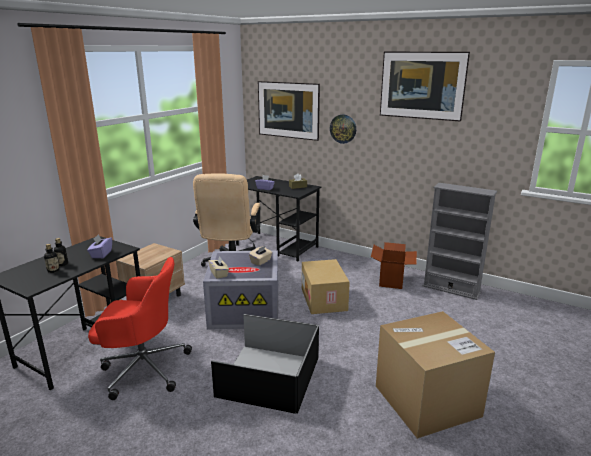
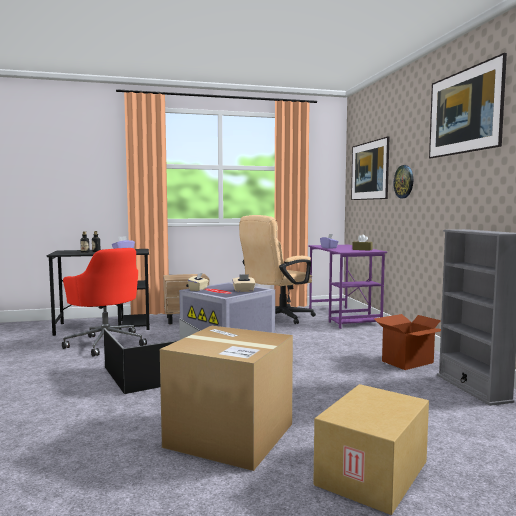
camera: 45 degrees right, 15 degrees down
black desk [236,176,321,261] -> purple desk [308,245,387,329]
cardboard box [302,259,350,314] -> cardboard box moved to [313,384,429,515]

